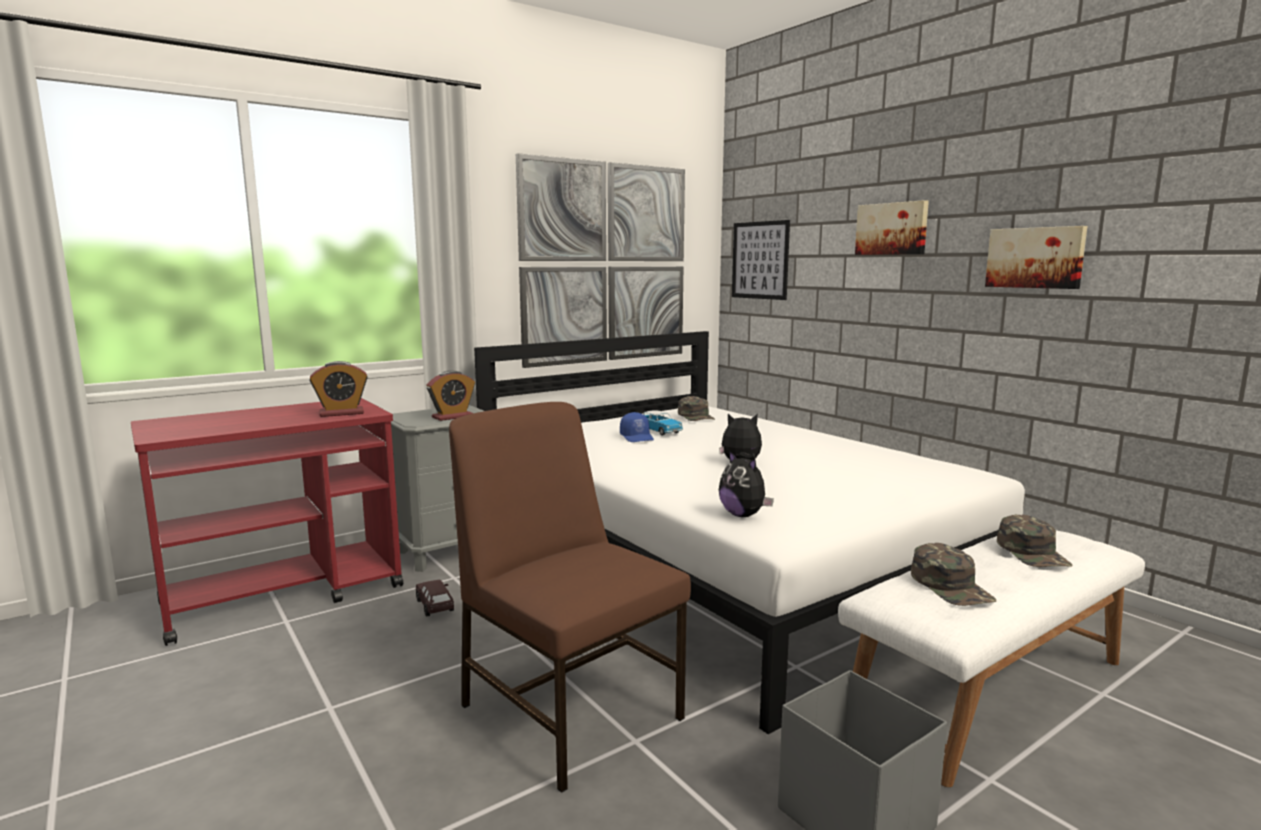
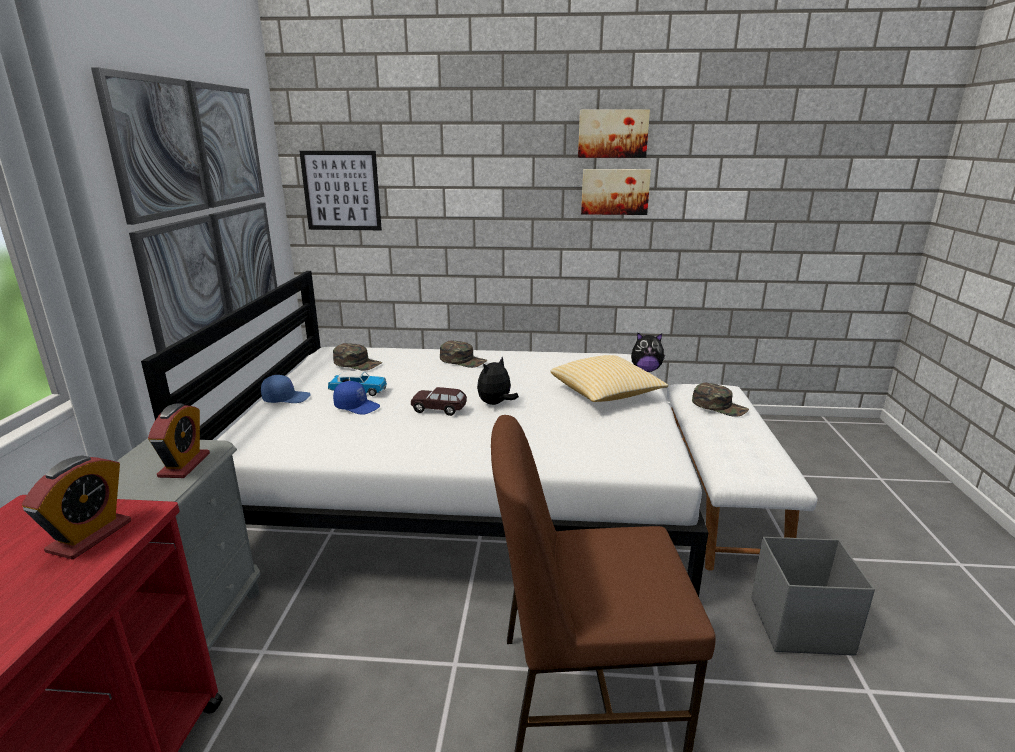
camera: 50 degrees left, 10 degrees up
brown toy car [416,580,454,617] -> brown toy car moved to [411,387,467,416]
plush toy [719,450,774,517] -> plush toy moved to [631,332,665,372]
picture [855,200,929,255] -> picture moved to [578,109,650,158]
green cap [911,543,996,606] -> green cap moved to [440,340,487,368]
none -> blue cap [261,375,311,403]
none -> pillow [551,355,668,402]

